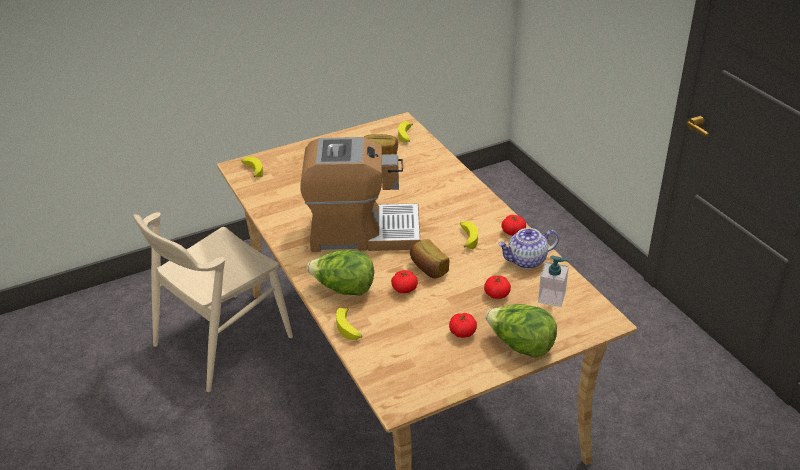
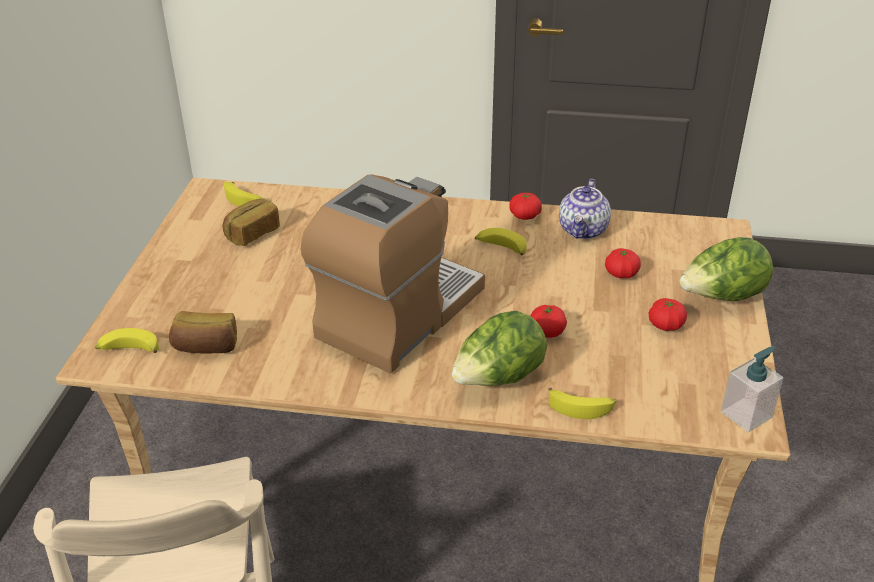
camera: 55 degrees left, 0 degrees up
bread [410,239,450,278] -> bread moved to [169,311,237,354]
soap dispenser [538,255,569,307] -> soap dispenser moved to [721,346,784,432]

